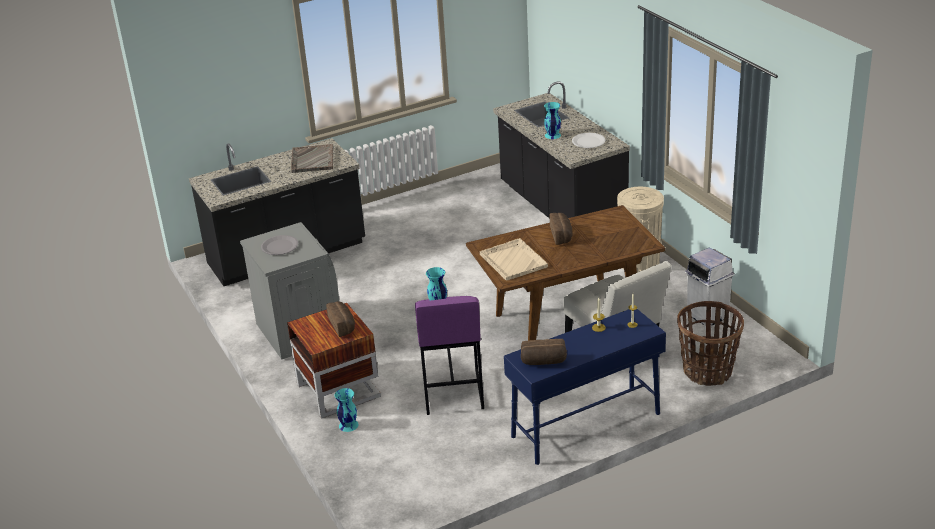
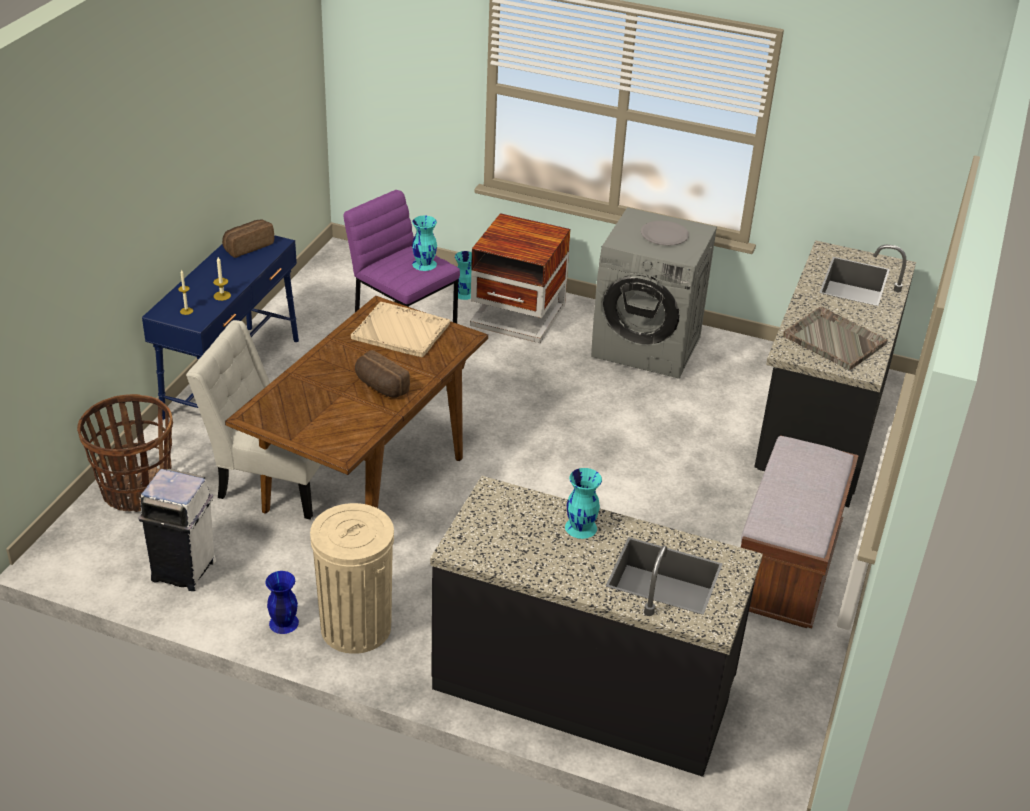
camera: 135 degrees right, 5 degrees up
bread [326,301,355,337] -> none
white plate [572,133,605,148] -> none
none -> blue vase [265,571,299,634]
none -> brown bench [741,435,859,629]

